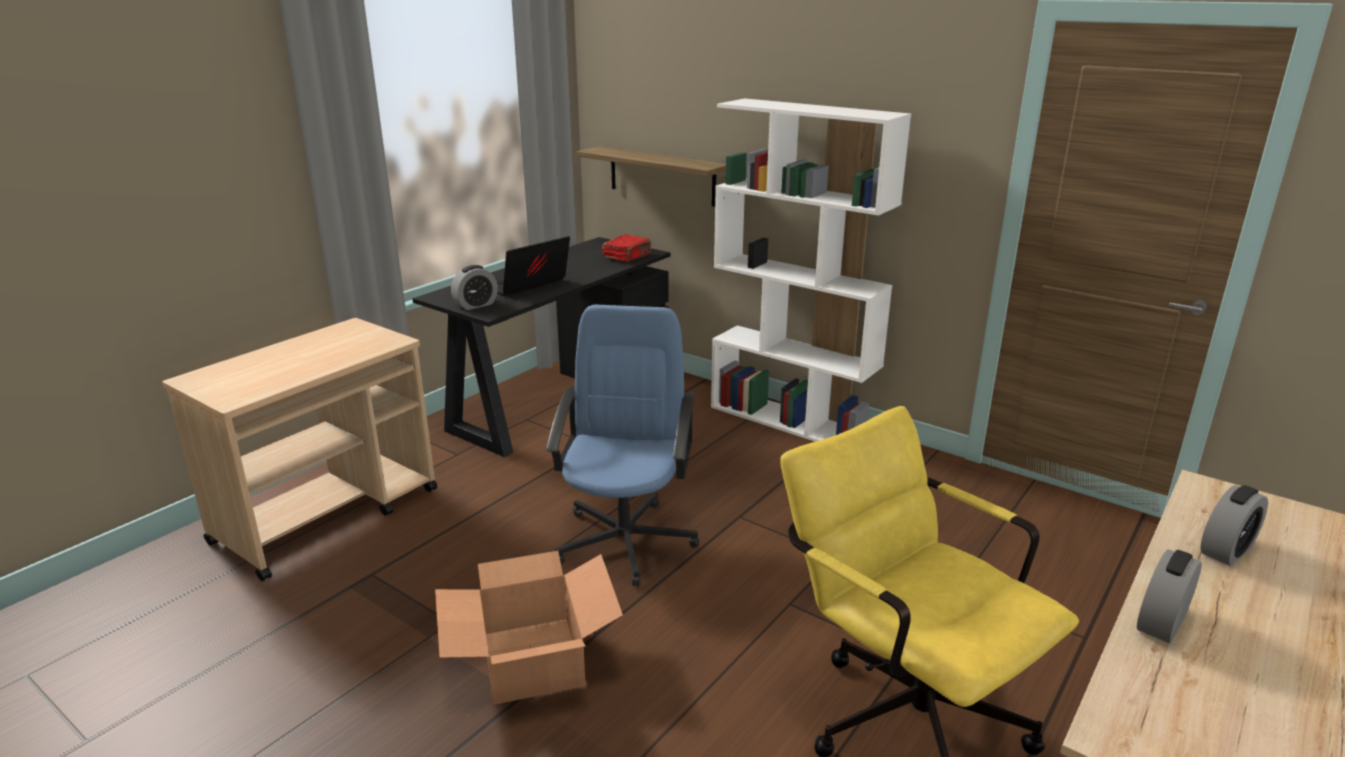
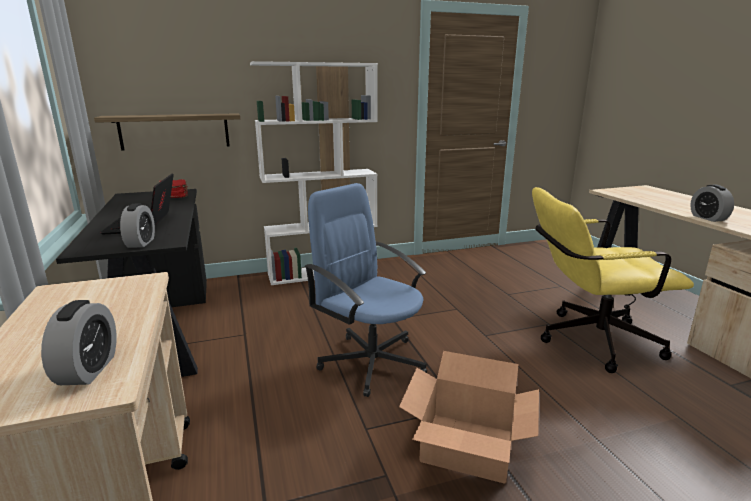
camera: 55 degrees left, 5 degrees down
alarm clock [1200,485,1268,566] -> alarm clock moved to [41,300,116,385]

